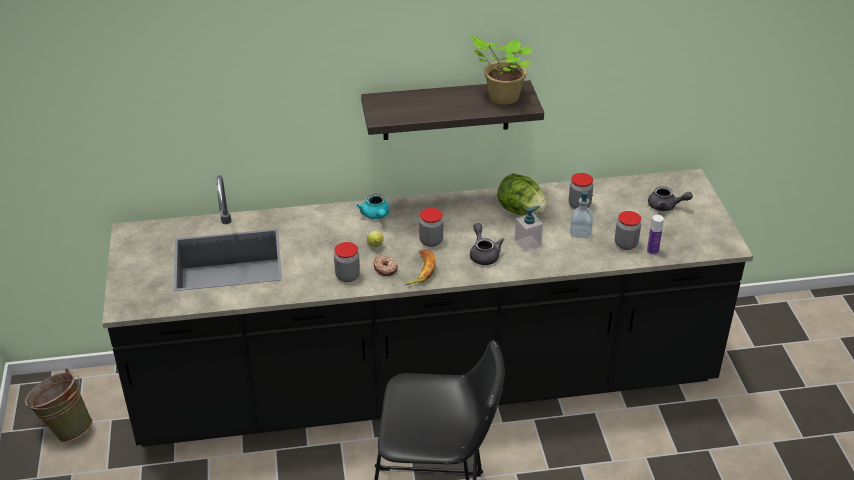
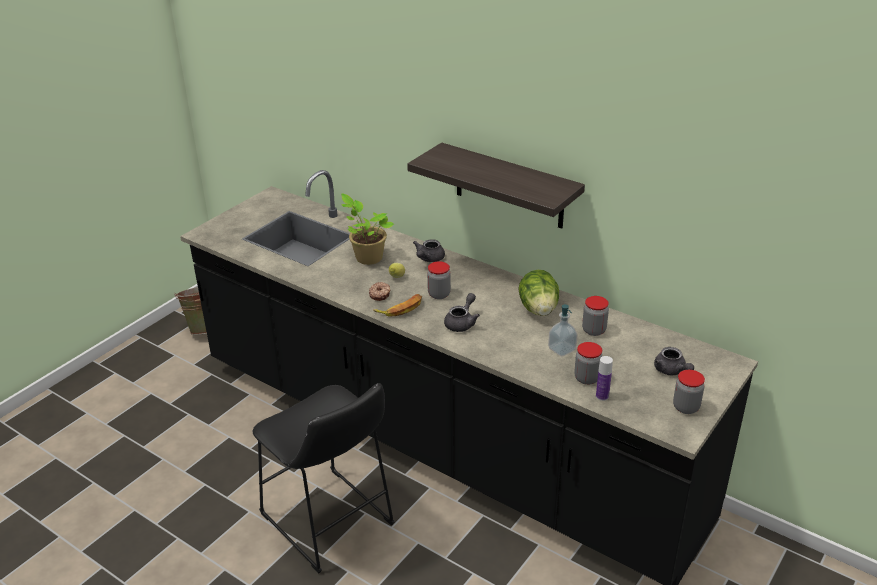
camera: 45 degrees right, 5 degrees down
jar [334,242,360,282] -> jar moved to [673,370,705,414]
turquoise teapot [357,194,390,219] -> grey teapot [413,239,445,262]
potted plant [470,36,532,105] -> potted plant moved to [341,194,394,265]
soap dispenser [514,206,543,252] -> none

